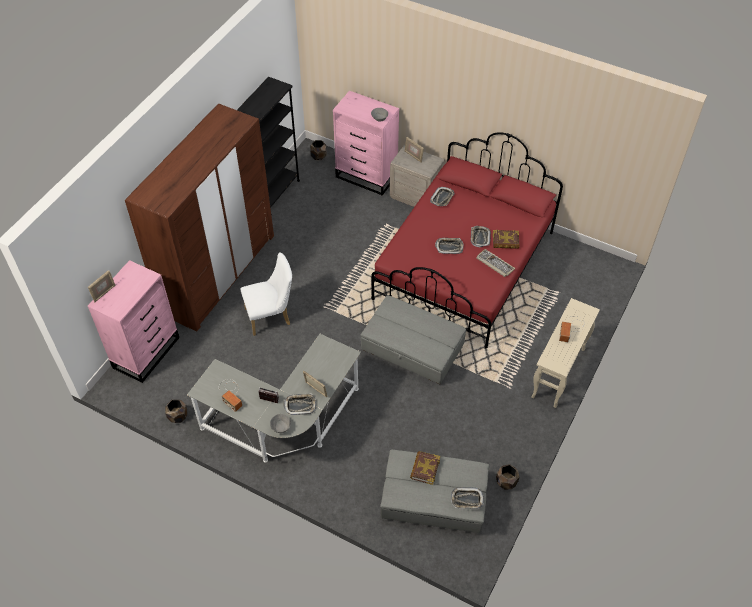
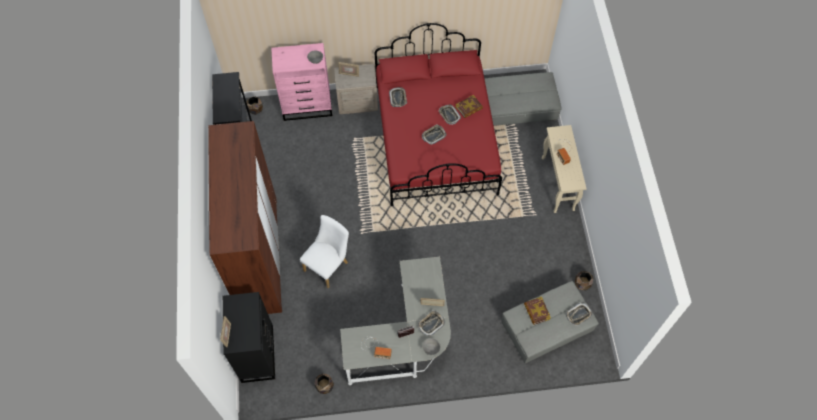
camera: 35 degrees left, 10 degrees up
pink dresser [87,260,179,383] -> black dresser [223,292,275,383]
grey ottoman [360,295,467,384] -> grey ottoman moved to [485,72,562,126]
keyboard [476,249,515,277] -> none

